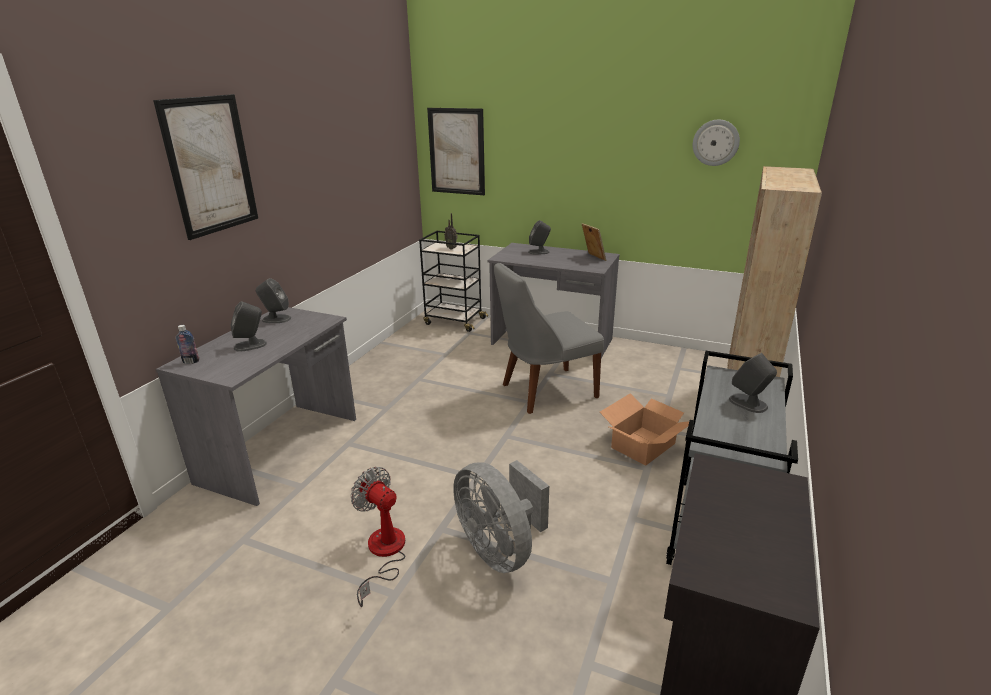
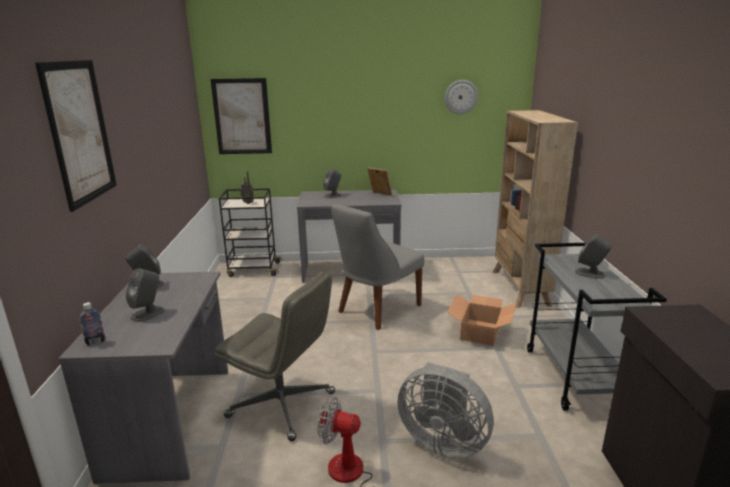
camera: 25 degrees left, 5 degrees down
none -> grey office chair [214,272,335,441]

